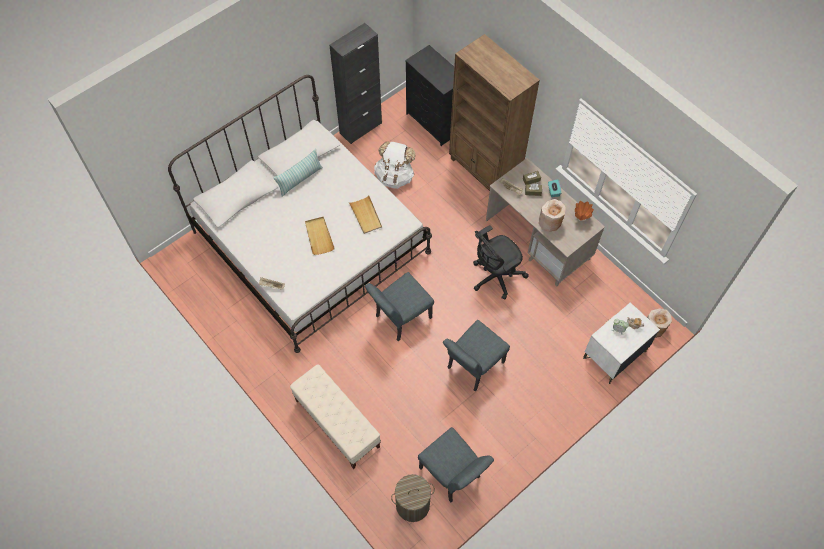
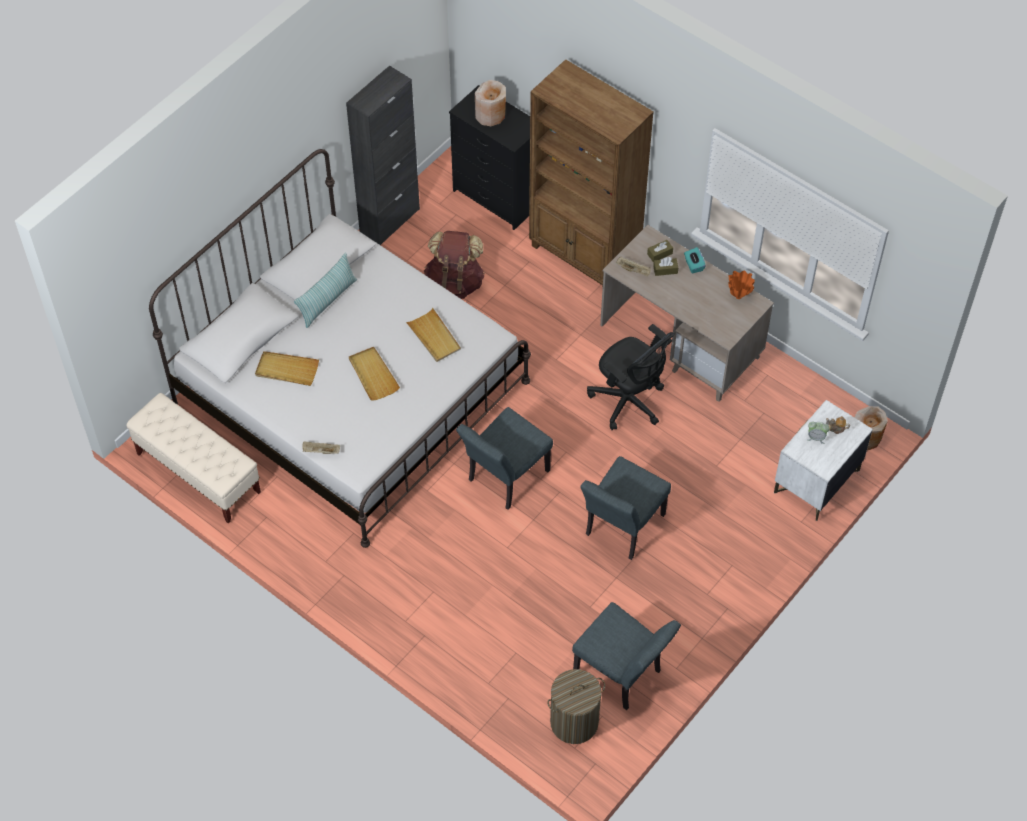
camera: 10 degrees left, 5 degrees down
beige bench [290,364,381,469] -> beige bench moved to [126,393,261,523]
white backpack [374,141,416,189] -> brown backpack [424,231,485,299]
black office chair [473,225,529,300] -> black office chair turned 90 degrees counterclockwise [587,324,675,430]
beige vase [539,199,566,232] -> beige vase moved to [475,80,506,126]
none -> beige tray [255,351,319,386]

